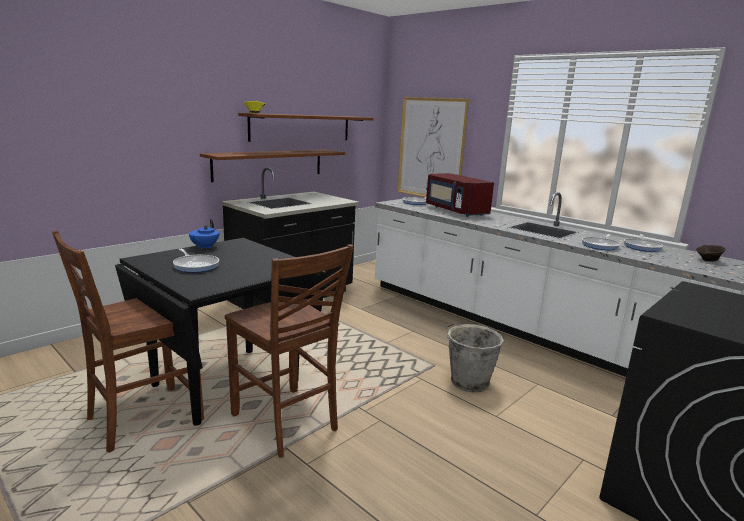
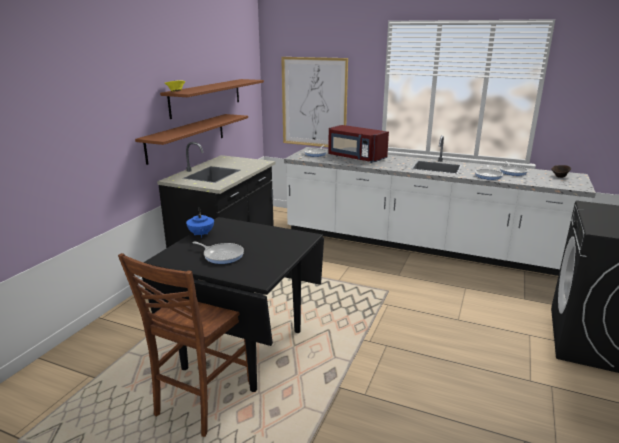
camera: 20 degrees left, 5 degrees up
brown chair [225,244,354,458] -> none
grey bucket [445,323,504,392] -> none

